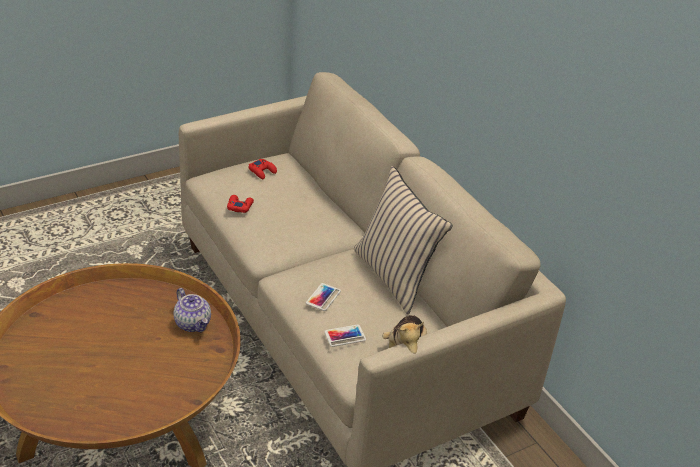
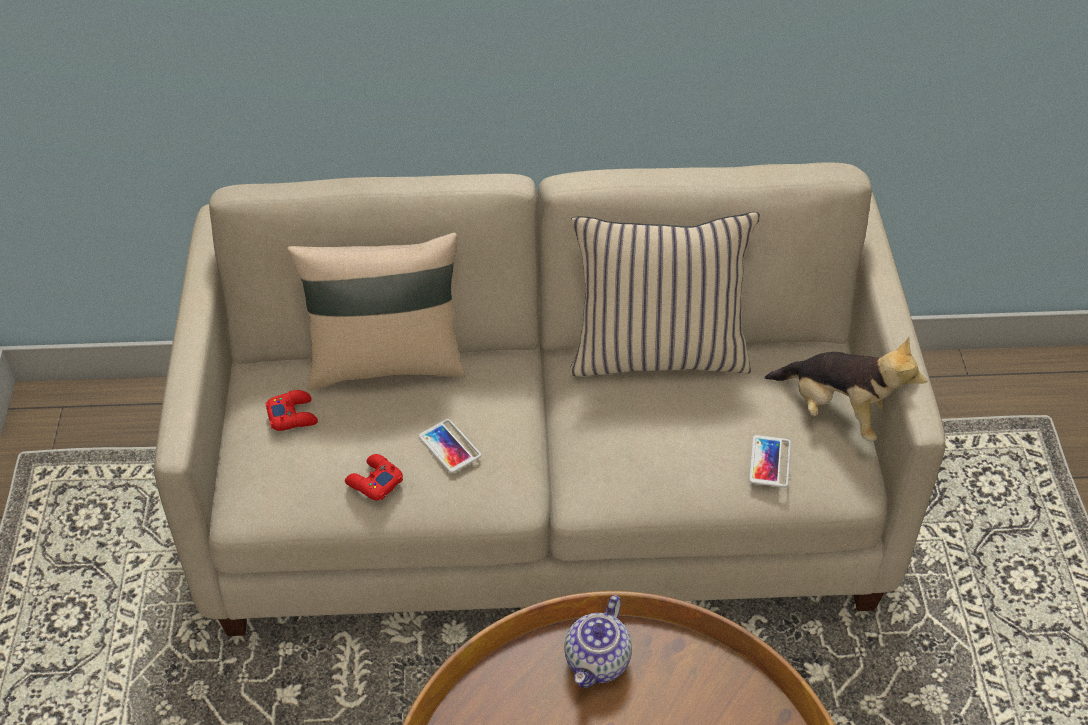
camera: 60 degrees left, 10 degrees up
teapot [174,288,211,333] -> teapot turned 120 degrees clockwise [564,595,632,687]
phone [306,283,341,311] -> phone moved to [419,419,481,473]
none -> beige pillow [287,233,465,390]

